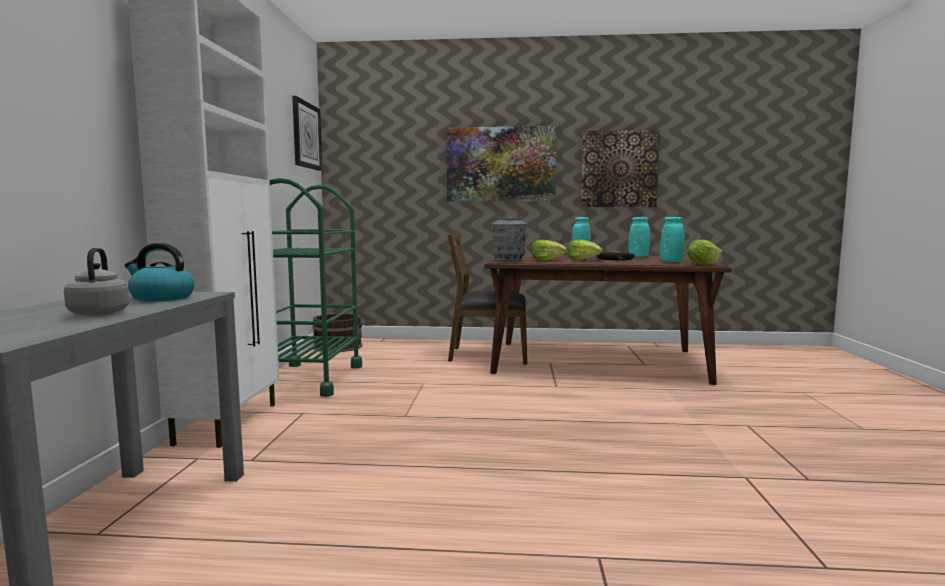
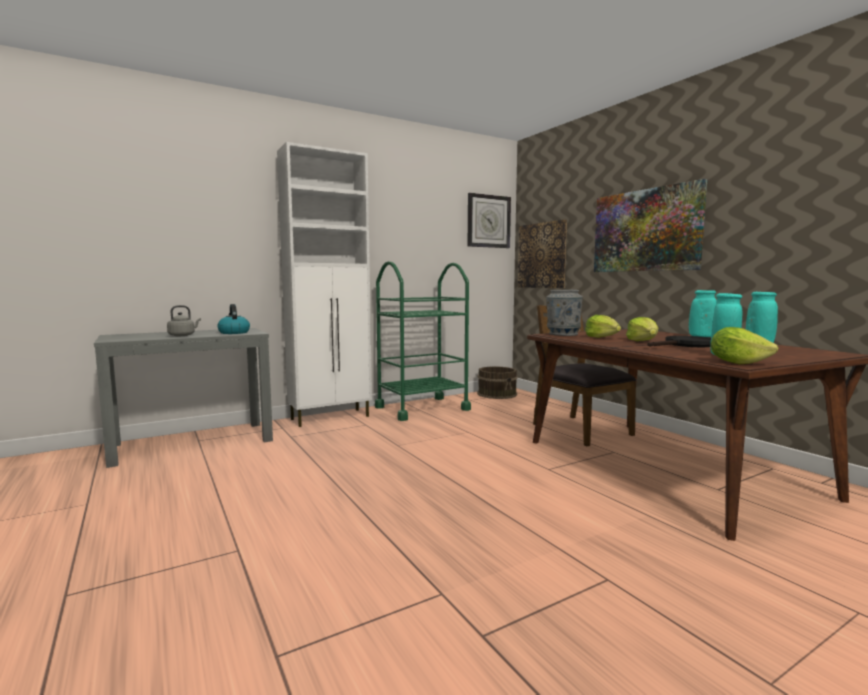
camera: 55 degrees right, 0 degrees up
picture [581,130,660,207] -> picture moved to [518,219,567,288]

